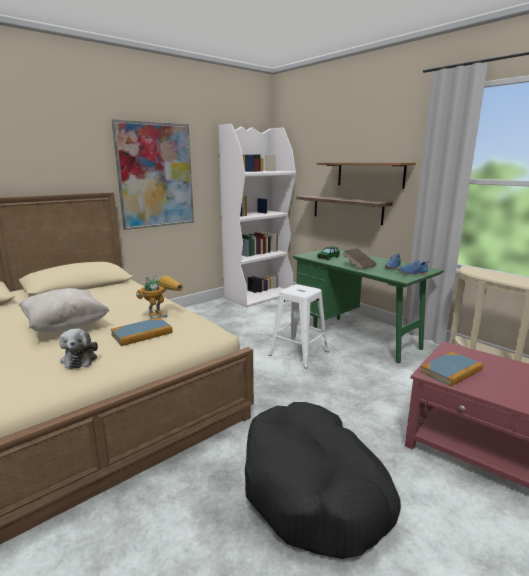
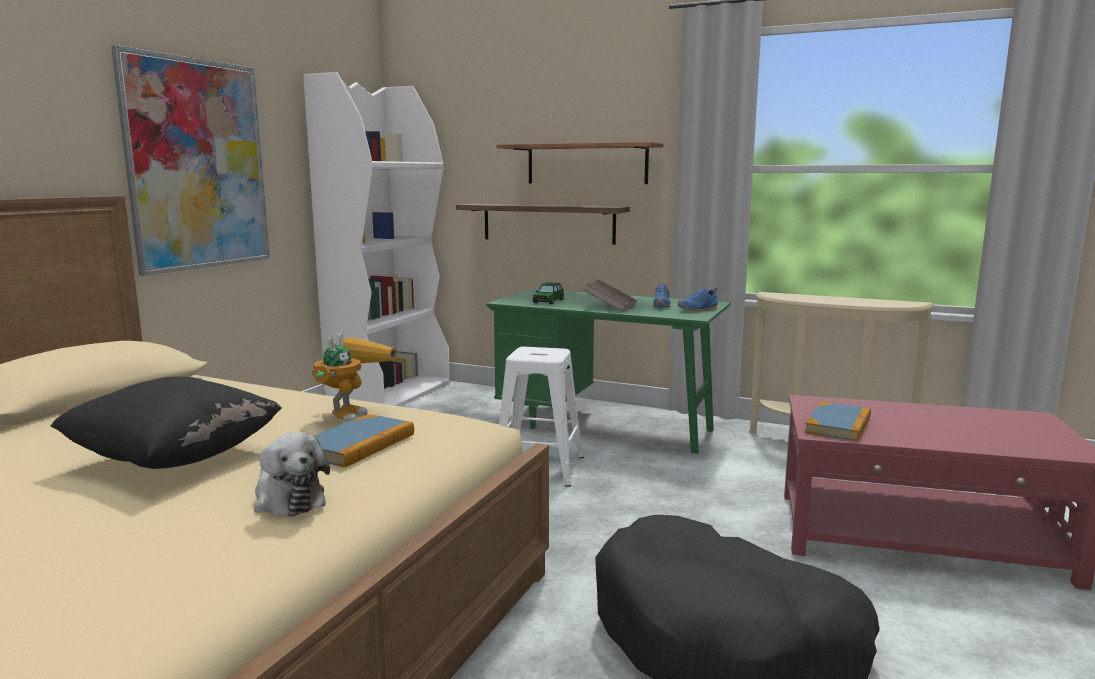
camera: 25 degrees left, 5 degrees down
beige pillow [19,288,109,332] -> black pillow [51,376,282,469]

